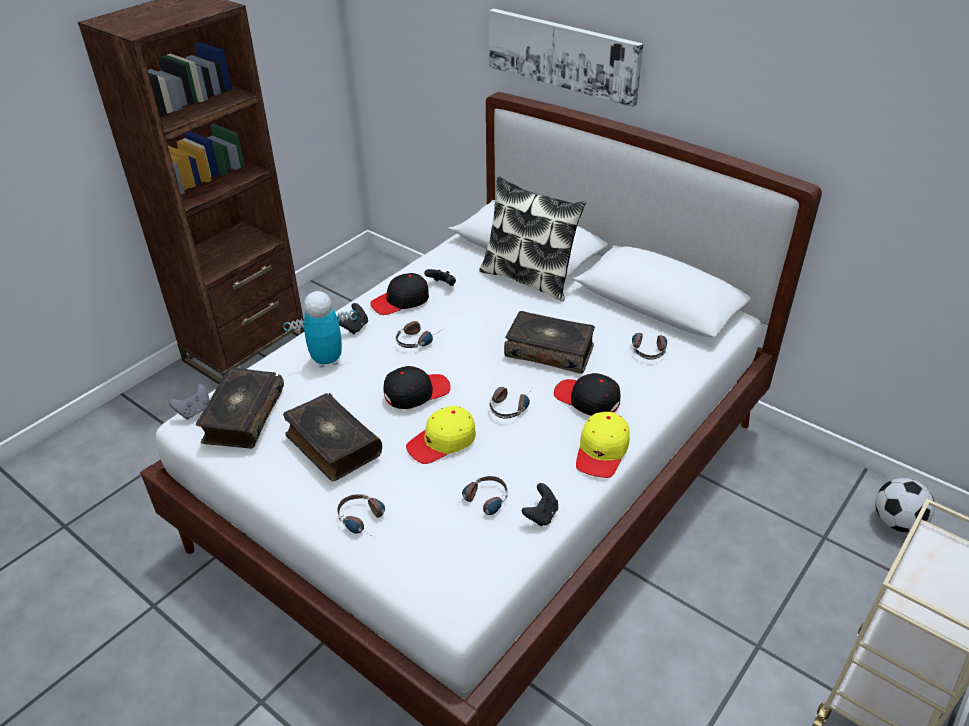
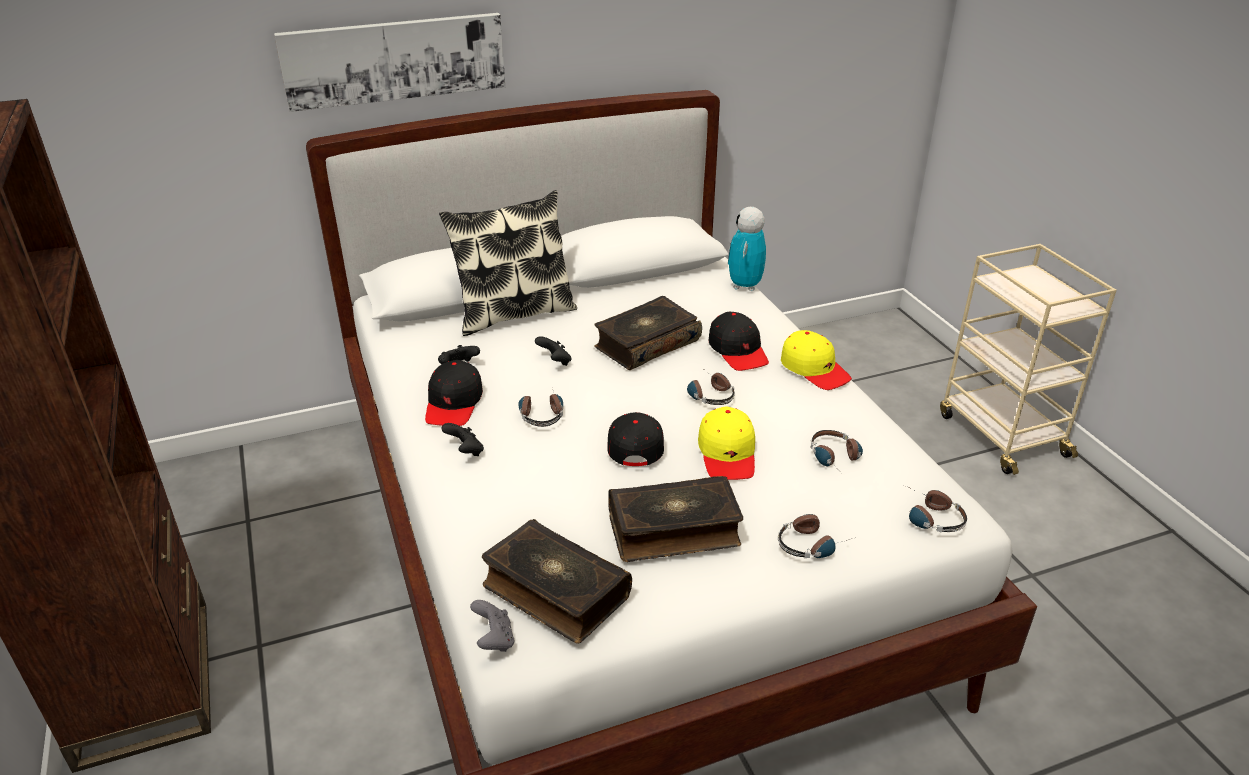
camera: 60 degrees left, 5 degrees down
toy robot [283,291,357,368] -> toy robot moved to [728,207,766,291]
black game controller [522,483,558,527] -> black game controller moved to [535,336,572,366]
black cap [554,373,620,416] -> black cap turned 90 degrees counterclockwise [708,312,769,371]
headphones [632,333,667,360] -> headphones moved to [906,486,967,533]
football [875,478,935,532] -> none

